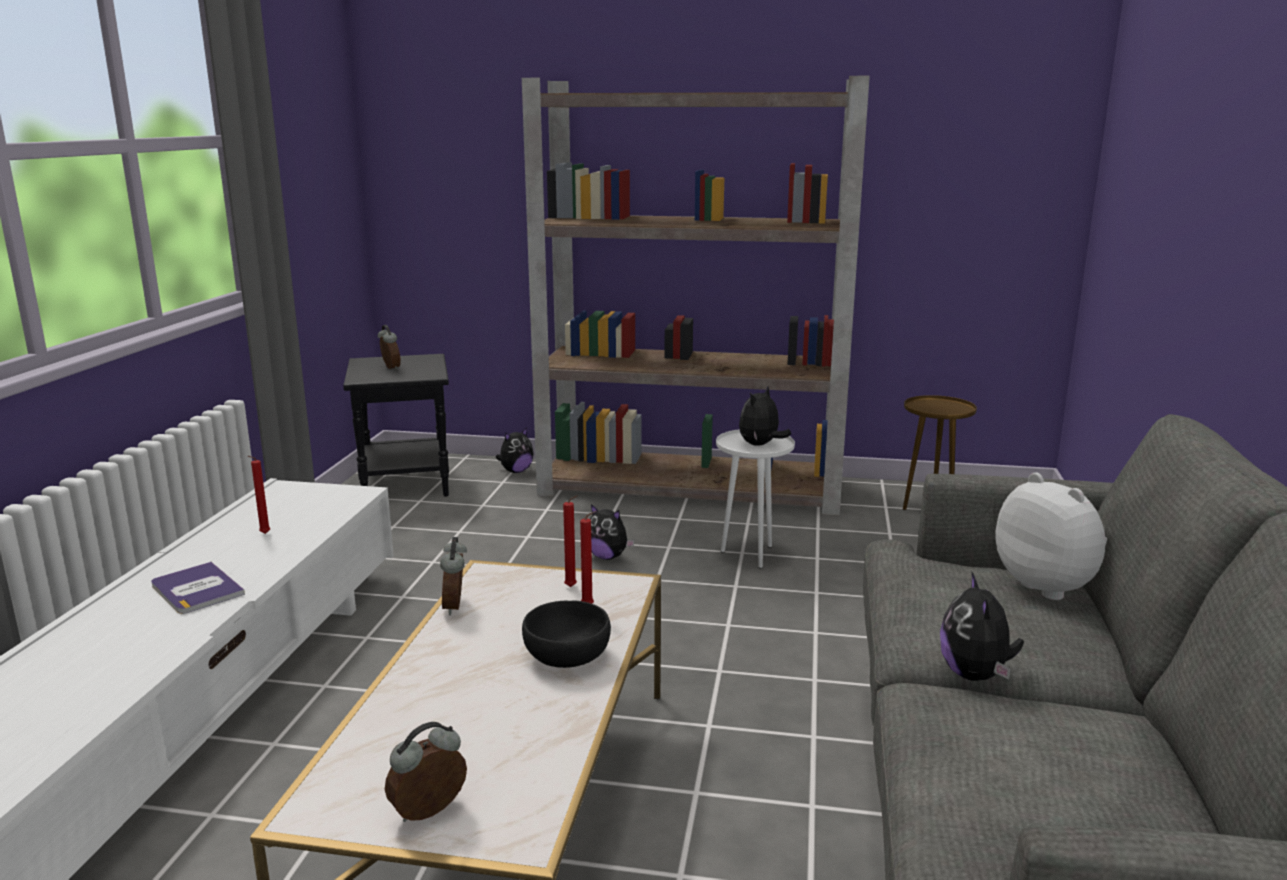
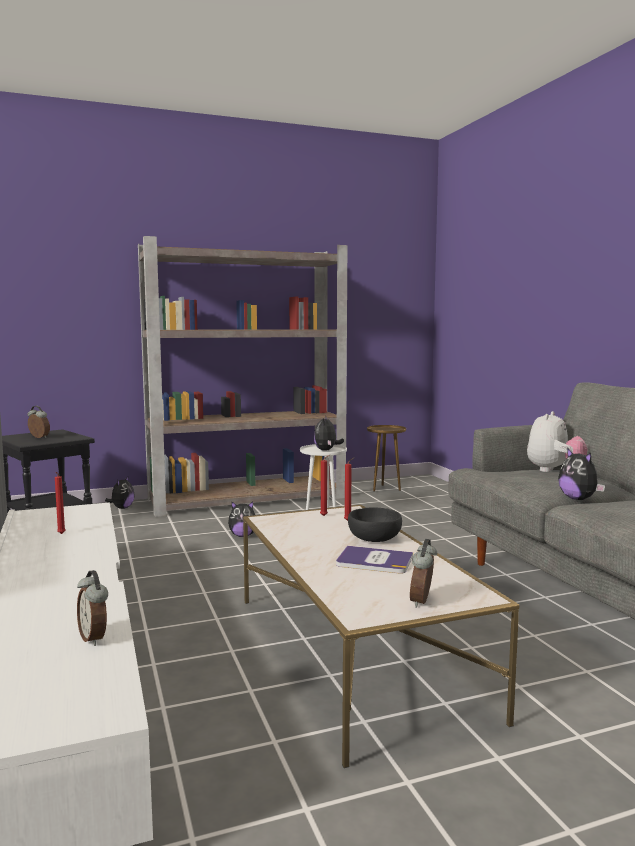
camera: 30 degrees left, 10 degrees down
book [151,562,245,614] -> book moved to [336,546,413,574]
alarm clock [440,537,467,615] -> alarm clock moved to [77,570,108,646]
plush toy [995,472,1107,600] -> plush toy turned 90 degrees clockwise [527,411,587,472]

